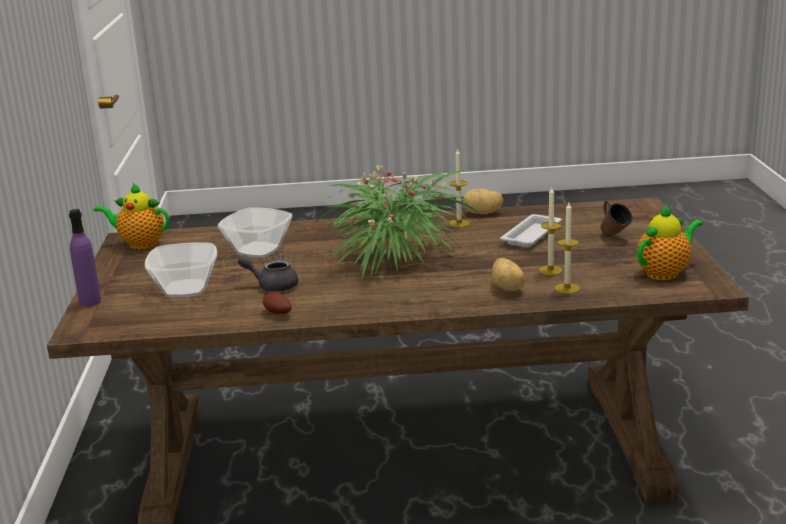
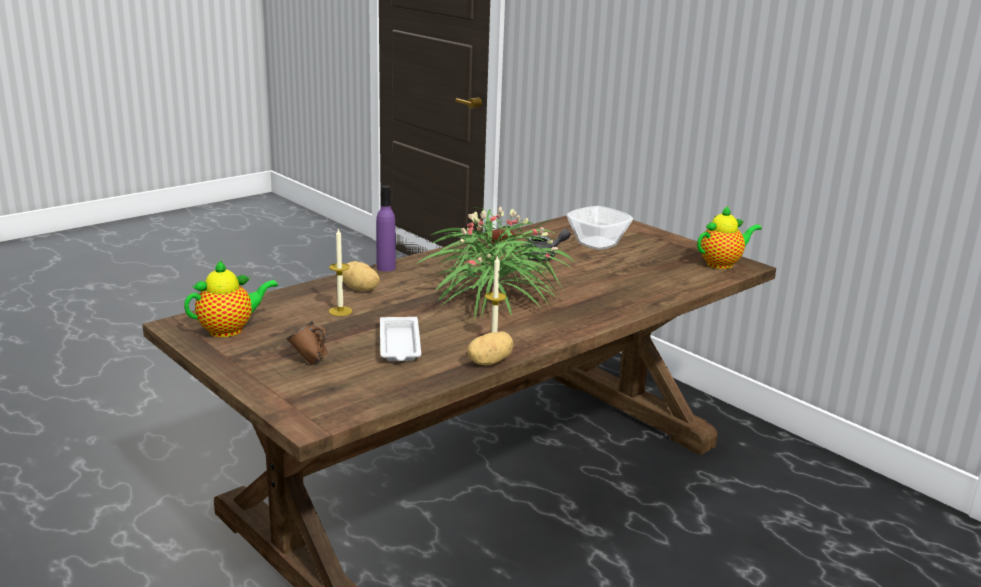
camera: 140 degrees right, 0 degrees up
purple bottle [69,209,102,307] -> purple bottle moved to [376,185,396,272]
bowl [218,207,292,258] -> none
candle [555,203,580,294] -> none
teapot [637,204,703,280] -> teapot turned 135 degrees counterclockwise [184,260,278,337]

